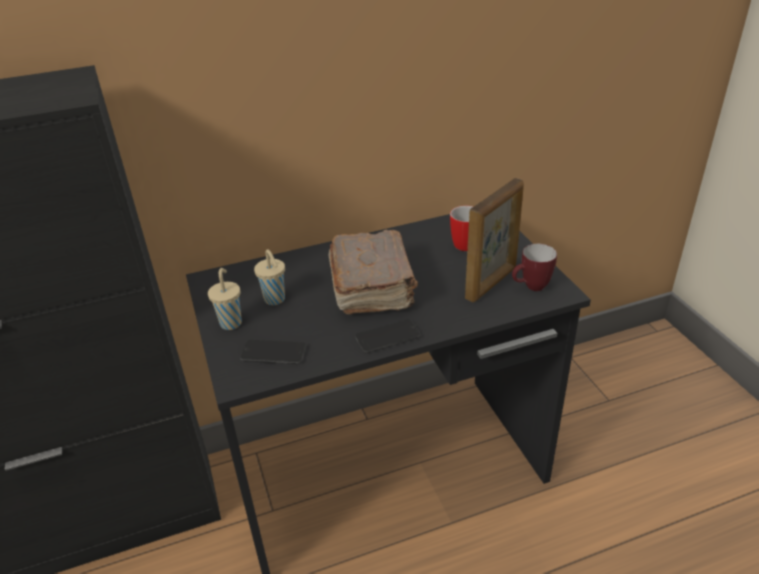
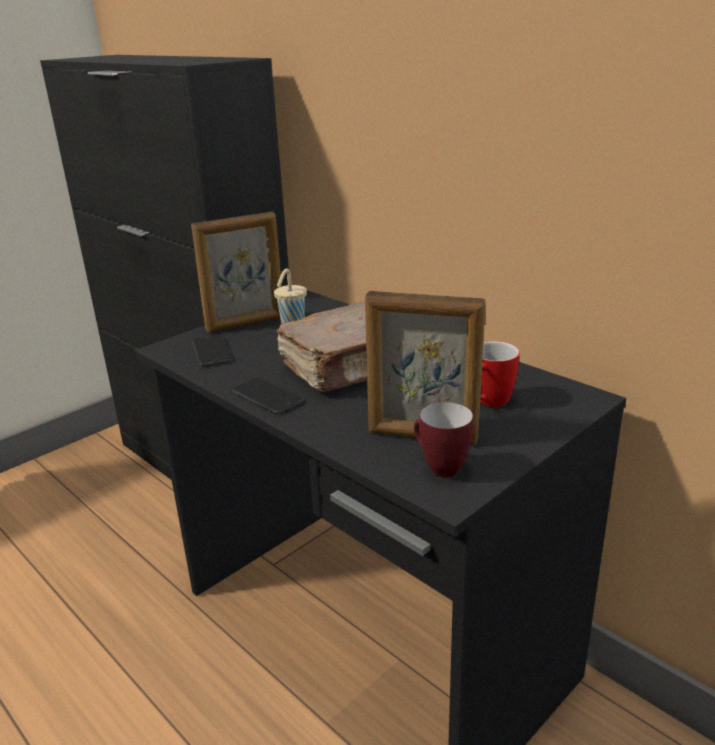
camera: 65 degrees right, 10 degrees down
beige cup [208,268,242,330] -> picture frame [191,212,282,332]

